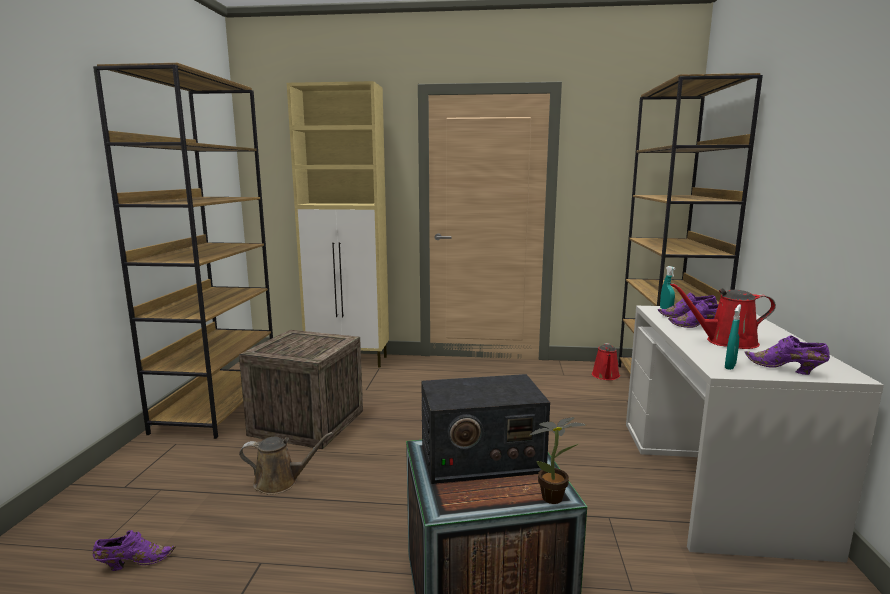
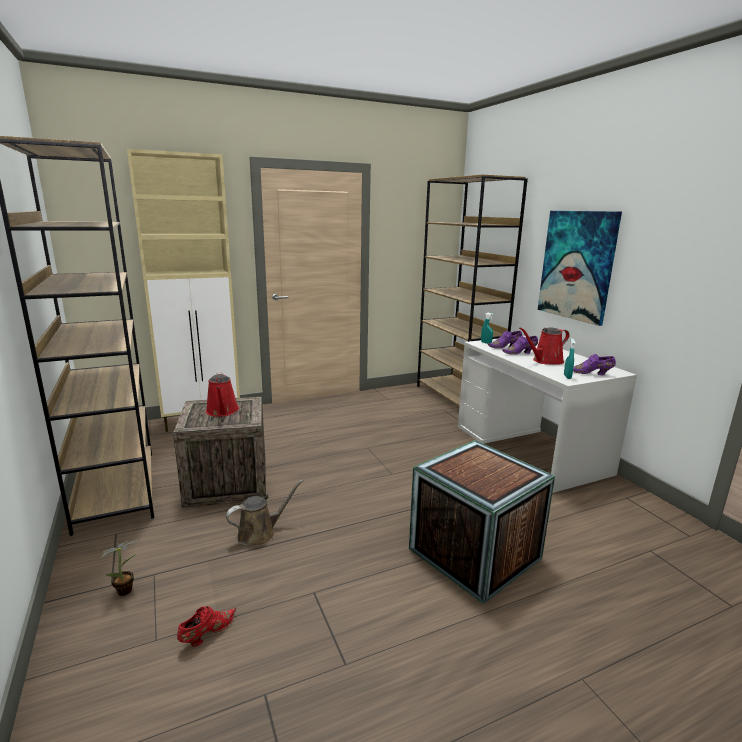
camera: 30 degrees left, 5 degrees up
purple shoe [93,530,175,571] -> red shoe [177,606,237,647]
radio [421,374,550,484] -> none
potted plant [530,417,586,504] -> potted plant moved to [100,541,138,596]
red watering can [592,343,620,380] -> red watering can moved to [206,372,239,417]
none -> picture [538,211,622,326]

